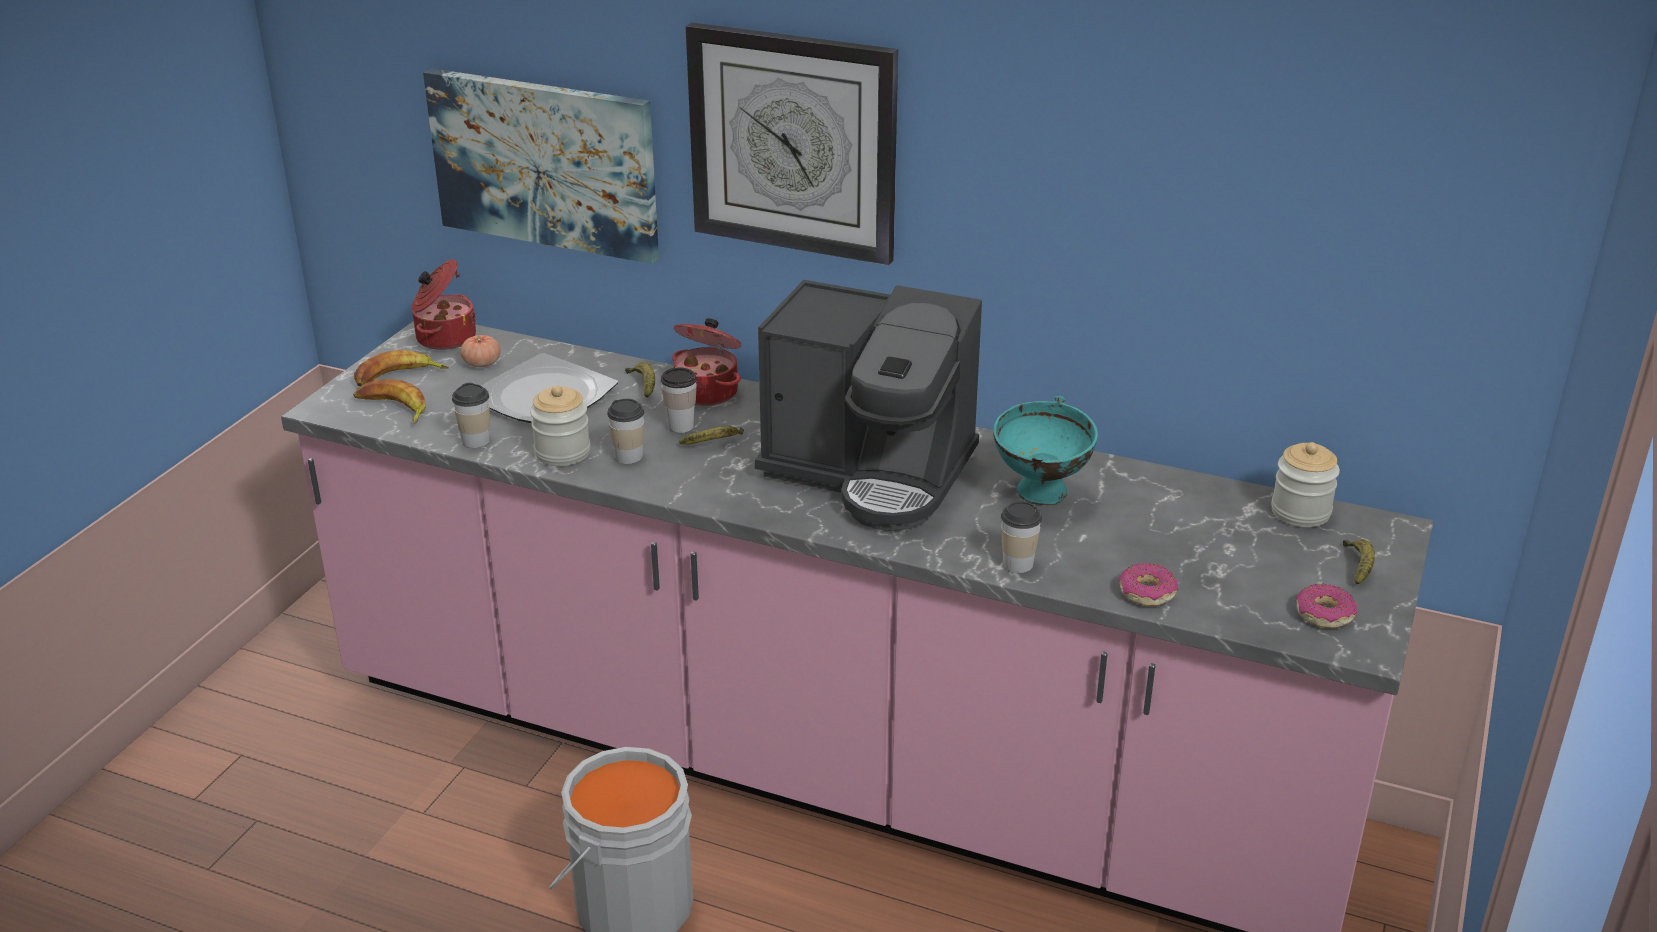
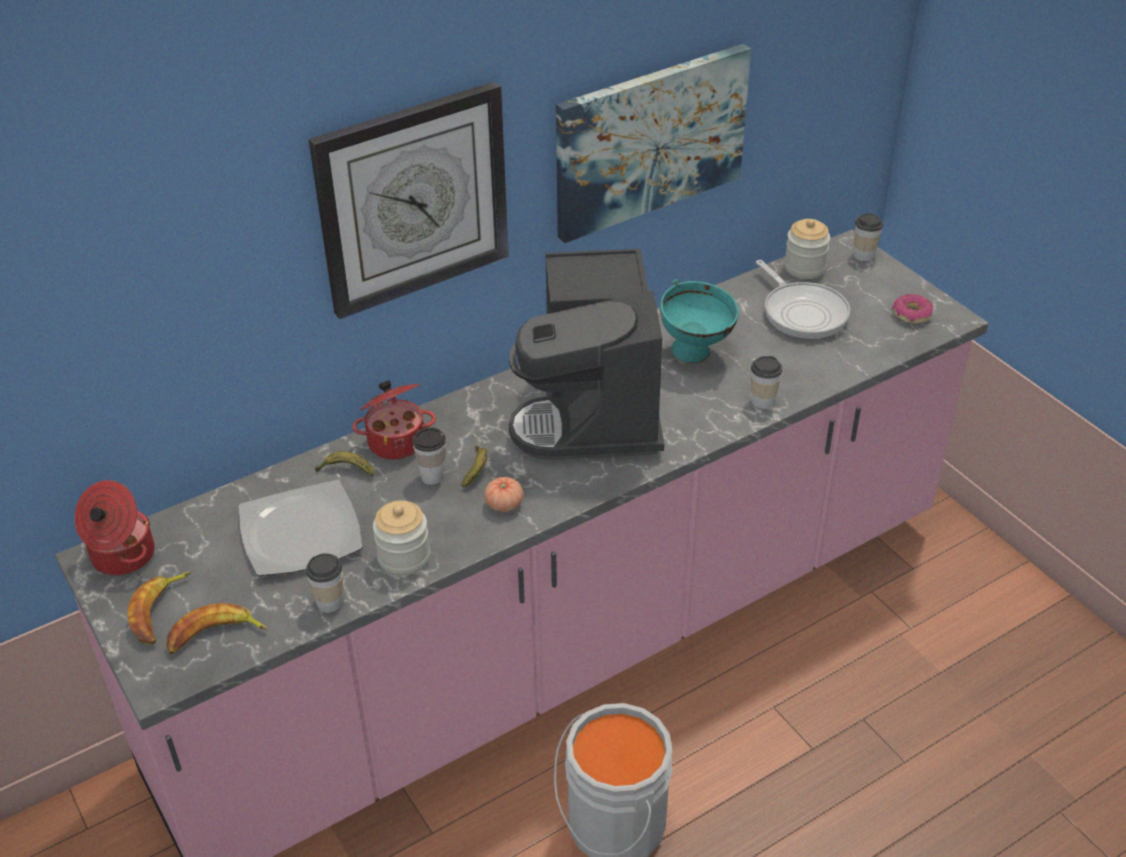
camera: 55 degrees left, 10 degrees up
picture [423,68,659,264] -> picture moved to [556,44,751,243]
tomato [461,335,501,367] -> tomato moved to [484,477,524,512]
cup [607,399,645,464] -> cup moved to [854,213,883,261]
coffee machine [755,280,982,531] -> coffee machine turned 120 degrees clockwise [509,249,664,460]
donut [1118,563,1178,606] -> none
banana [1343,539,1375,585] -> none
none -> frying pan [756,260,850,339]

